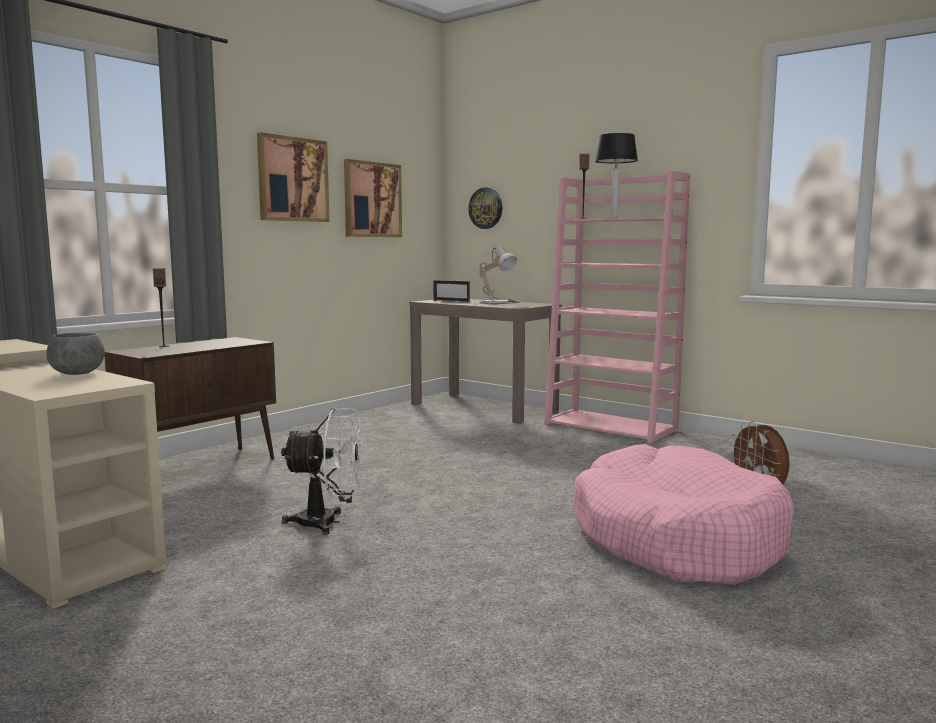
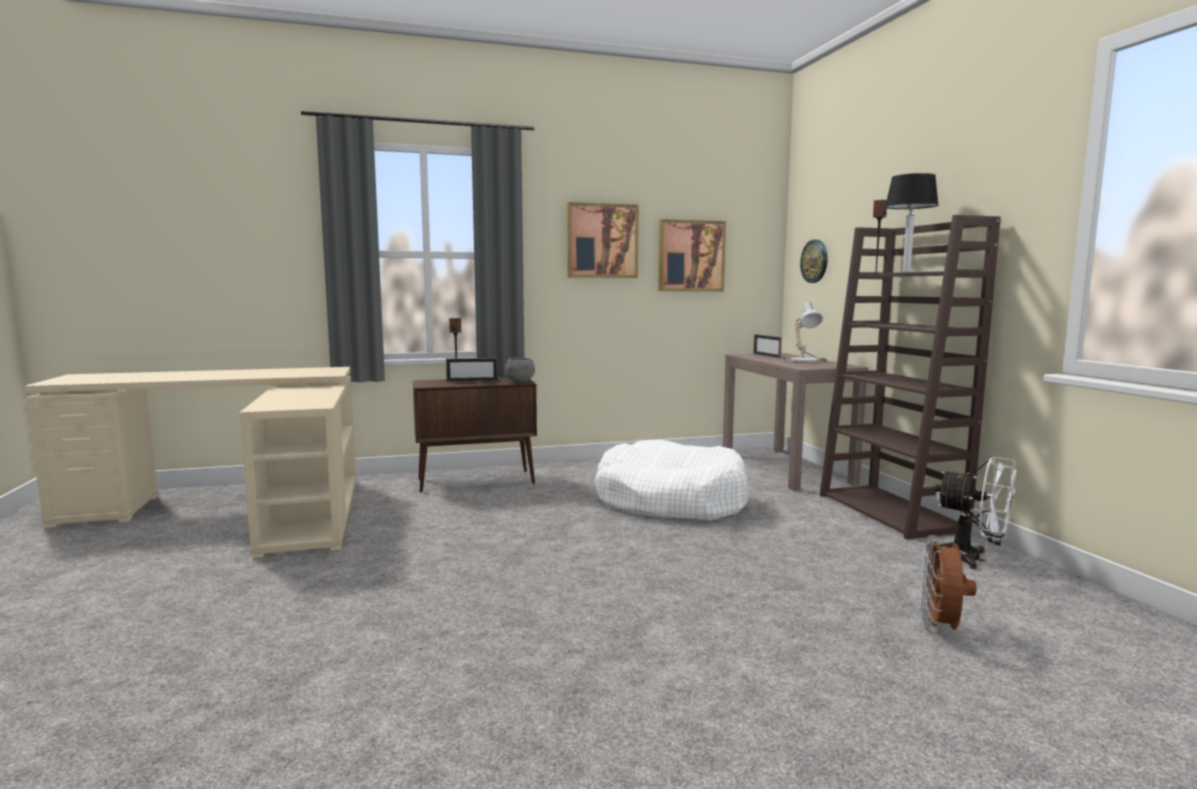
camera: 35 degrees right, 0 degrees up
grey bowl [47,333,105,375] -> grey bowl moved to [505,358,535,382]
white fan [281,408,363,535] -> white fan moved to [927,456,1016,569]
pink bookcase [544,170,690,443] -> brown bookcase [819,215,1001,539]
pink dog bed [574,444,794,585] -> none
none -> picture frame [446,358,498,382]
none -> white dog bed [595,440,749,521]

